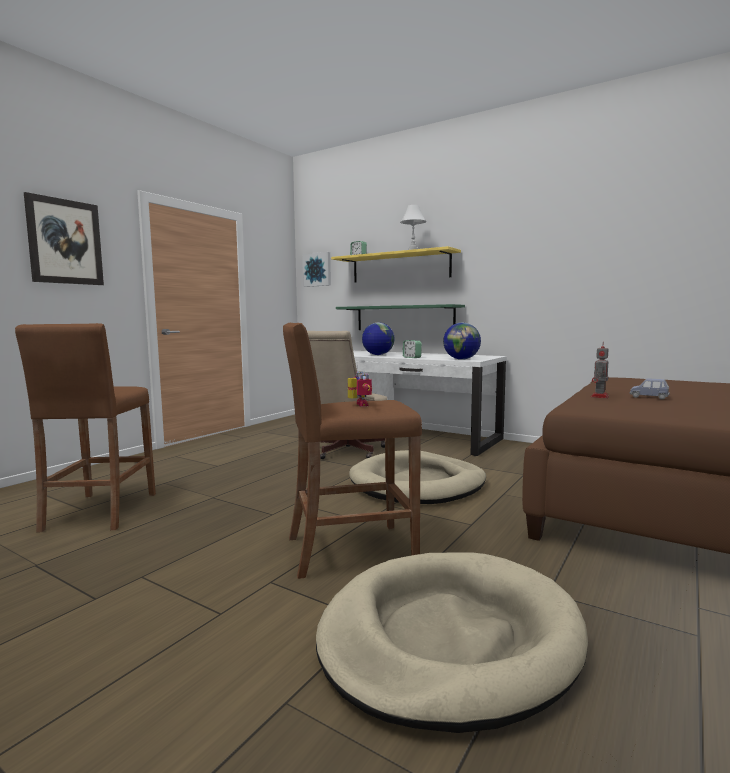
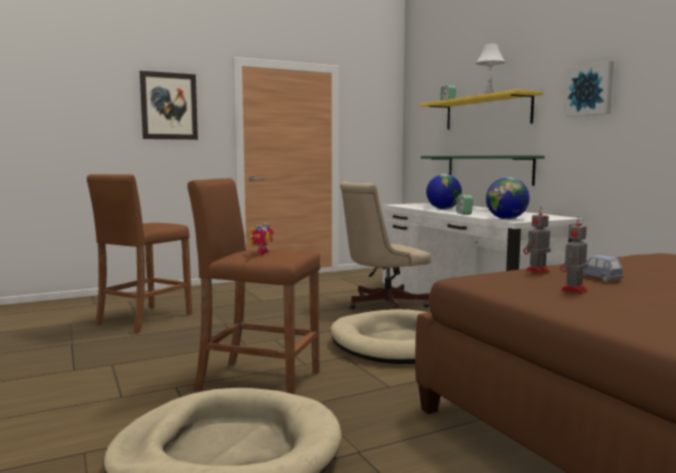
camera: 30 degrees right, 0 degrees up
picture [303,252,331,287] -> picture moved to [565,61,614,117]
none -> toy robot [560,216,588,294]

